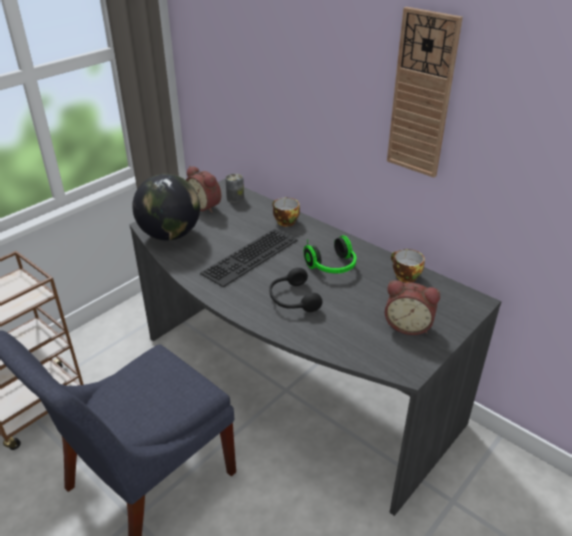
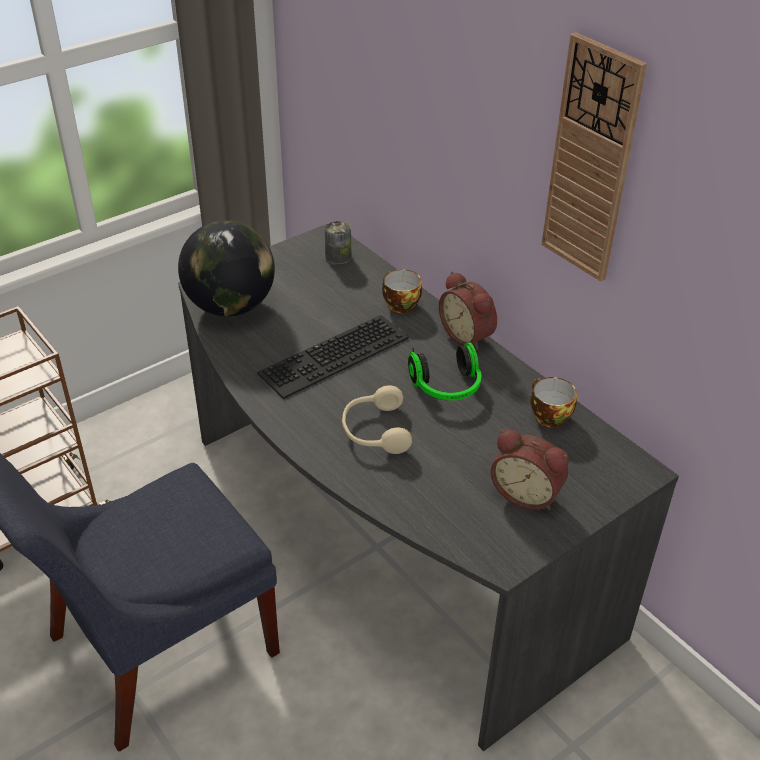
camera: 10 degrees right, 5 degrees up
alarm clock [186,166,221,213] -> alarm clock moved to [439,272,497,350]
black headphones [269,268,323,312] -> beige headphones [342,385,412,454]

